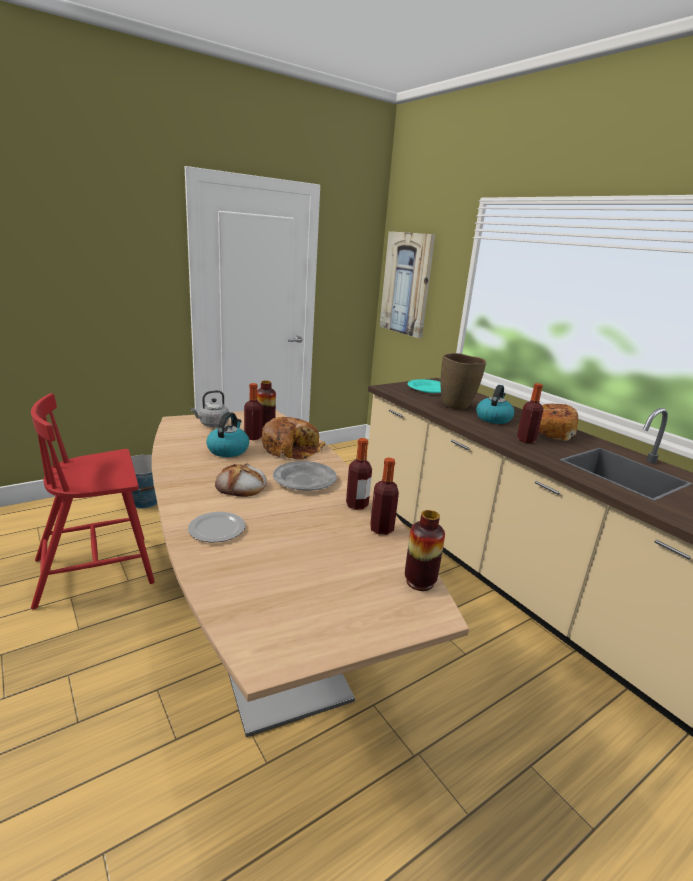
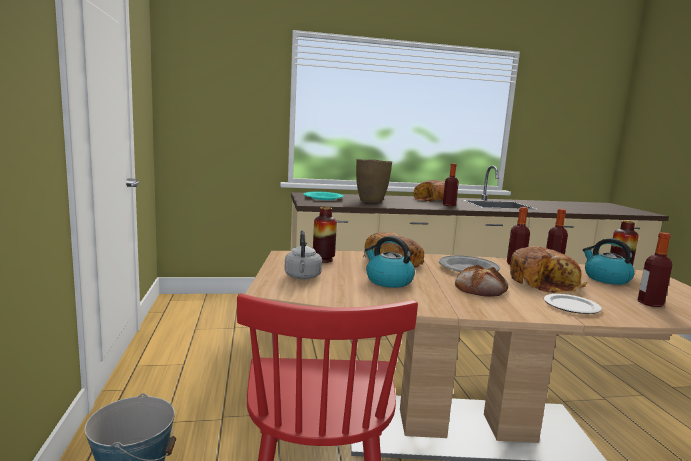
camera: 65 degrees left, 10 degrees down
bottle [244,383,263,440] -> bottle moved to [638,232,673,307]
picture [379,231,435,338] -> none
kettle [476,385,514,424] -> kettle moved to [583,238,635,285]
none -> bread [510,246,587,293]

